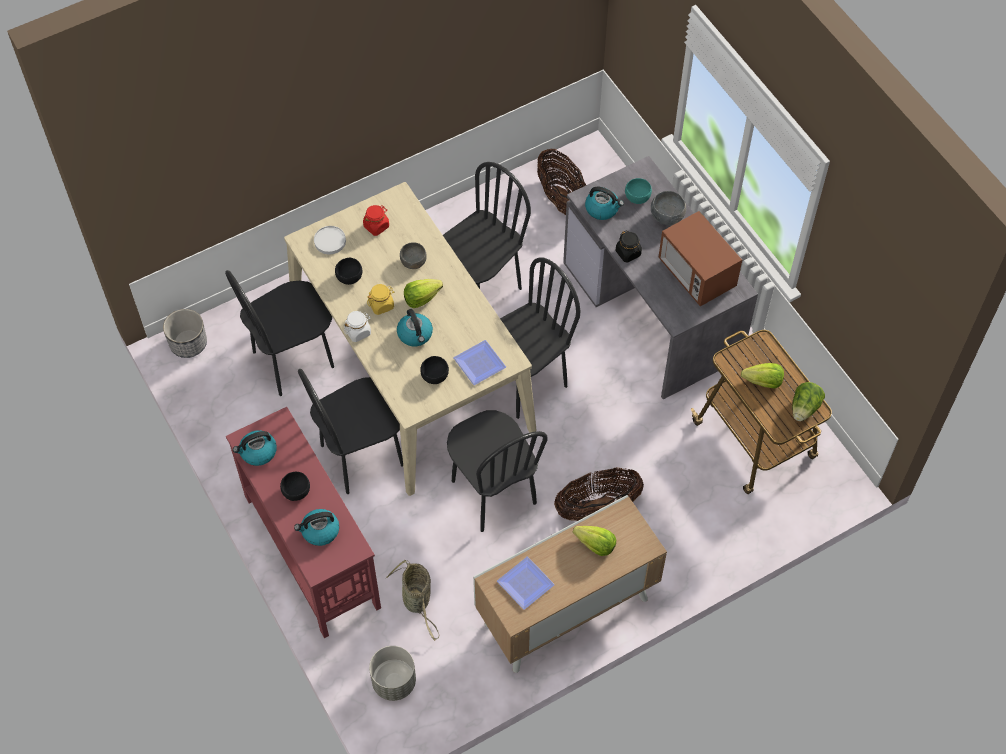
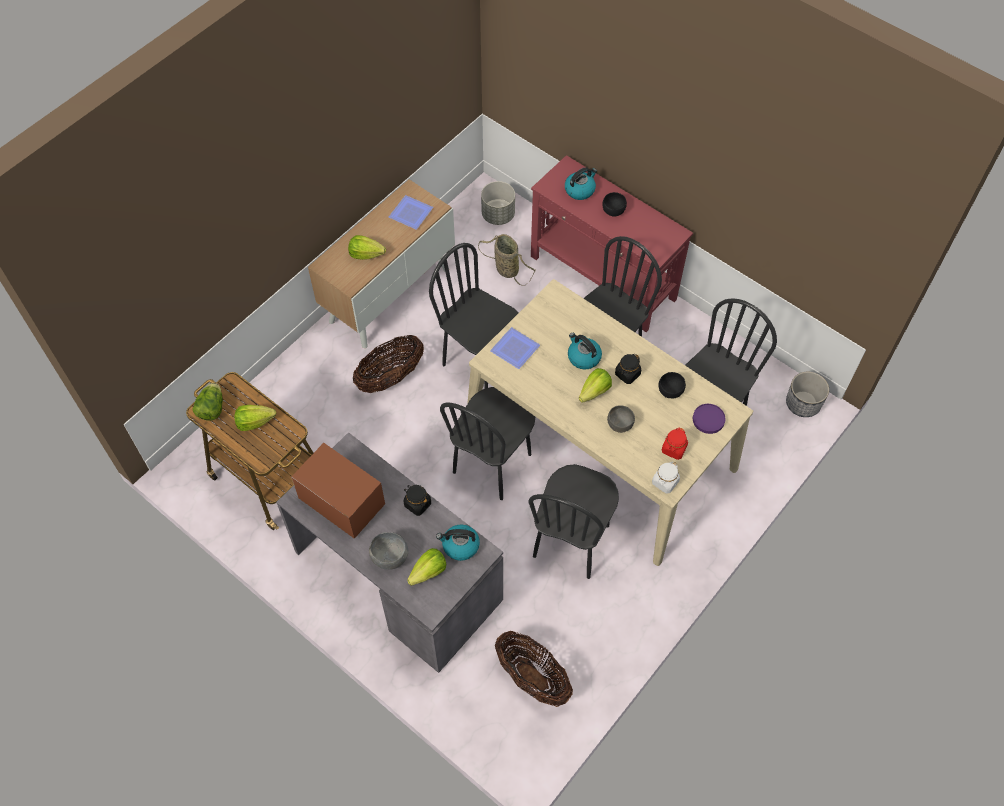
camera: 160 degrees right, 0 degrees up
kettle [233,430,277,466] -> none
white plate [314,226,346,254] -> purple plate [693,404,725,434]
white jar [344,311,371,342] -> white jar moved to [652,462,680,494]
yellow jar [367,284,394,315] -> black jar [615,354,641,384]
black bowl [420,356,449,384] -> none
turquoise bowl [625,178,652,204] -> lettuce [407,548,446,586]

